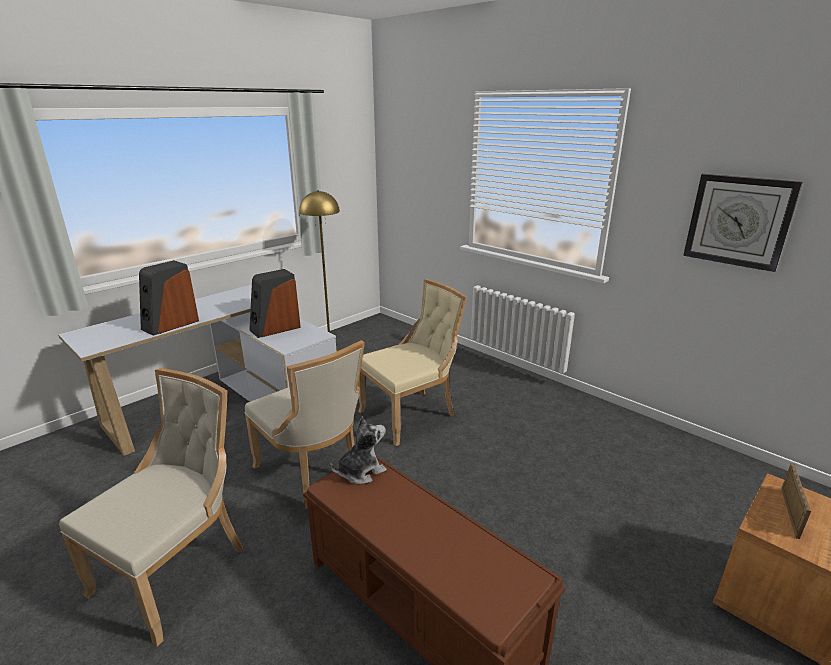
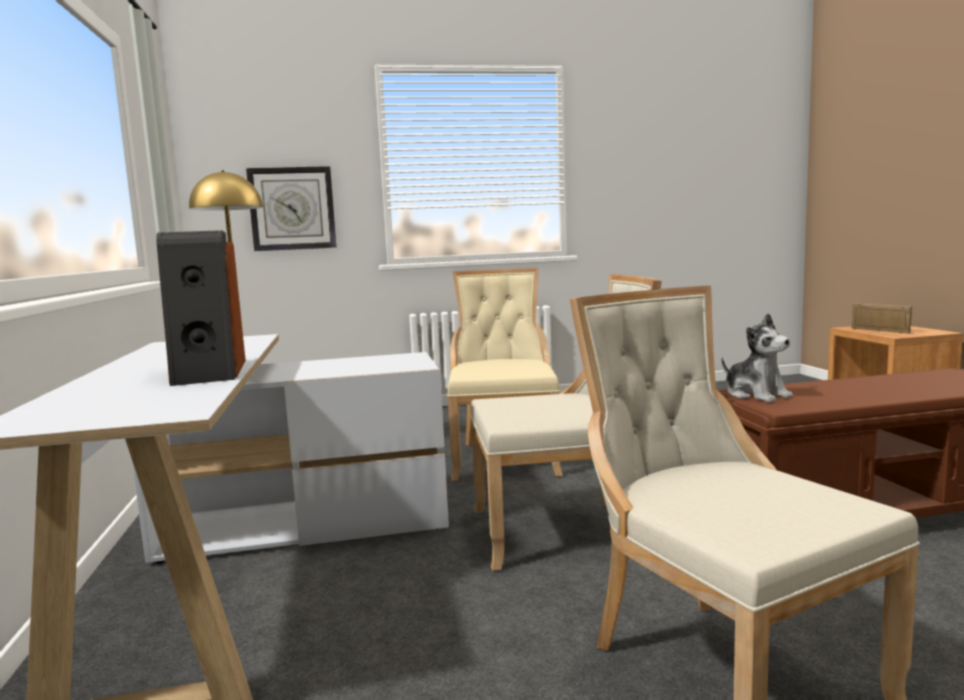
camera: 55 degrees left, 15 degrees down
speaker [249,269,301,338] -> none
plush toy [330,416,386,485] -> plush toy turned 150 degrees clockwise [721,313,793,403]
wall clock [683,174,803,272] -> wall clock moved to [246,166,337,251]

